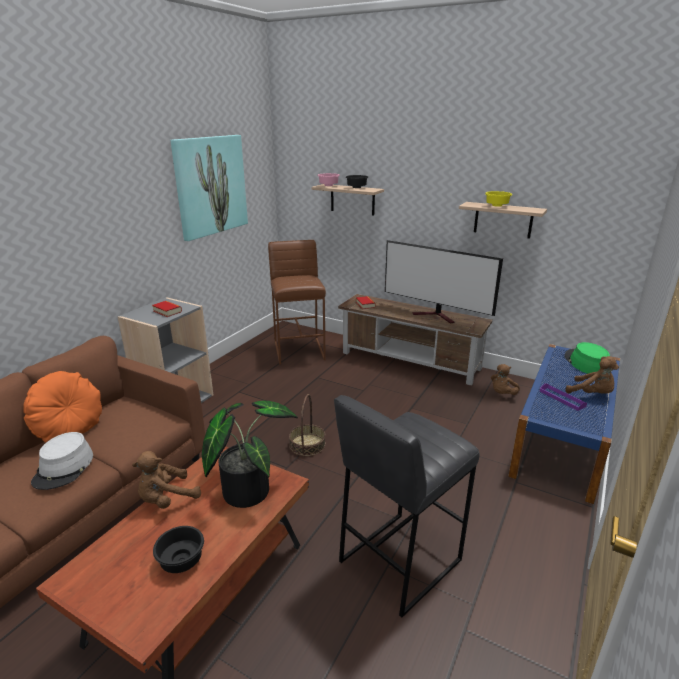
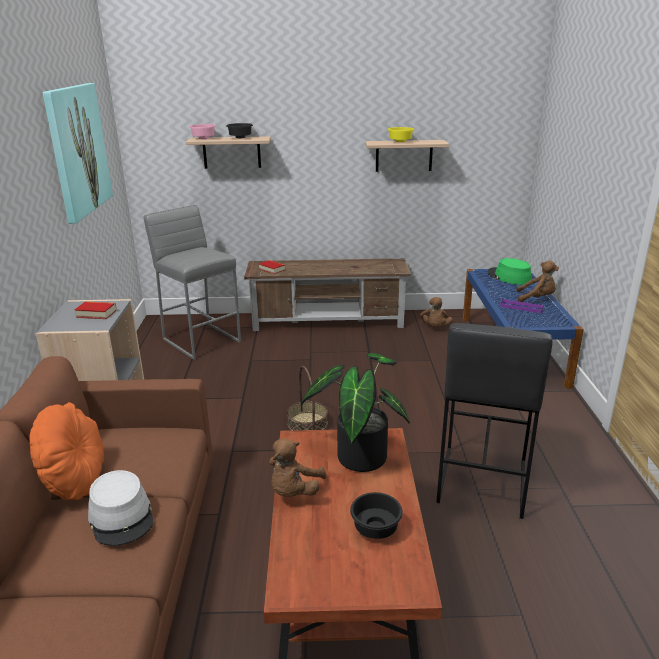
camera: 30 degrees left, 0 degrees up
brown stool [268,240,326,365] -> grey stool [143,205,241,360]
television [385,240,503,324] -> none

